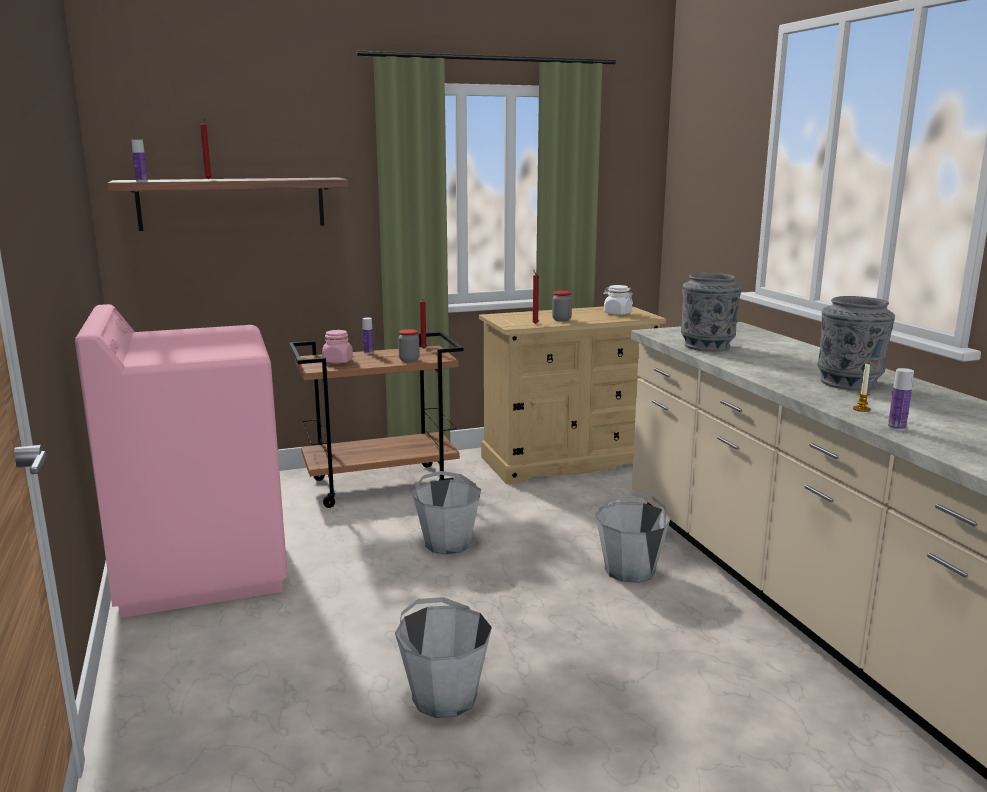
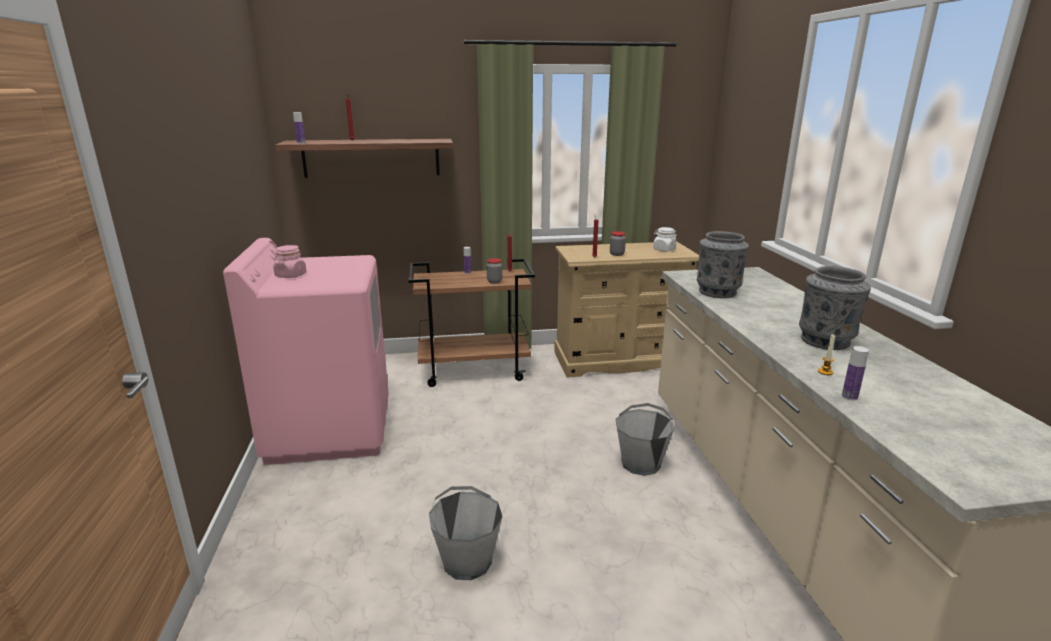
camera: 10 degrees right, 5 degrees up
pink jar [322,330,353,363] -> pink jar moved to [273,245,307,278]
grey bucket [413,471,481,555] -> none

